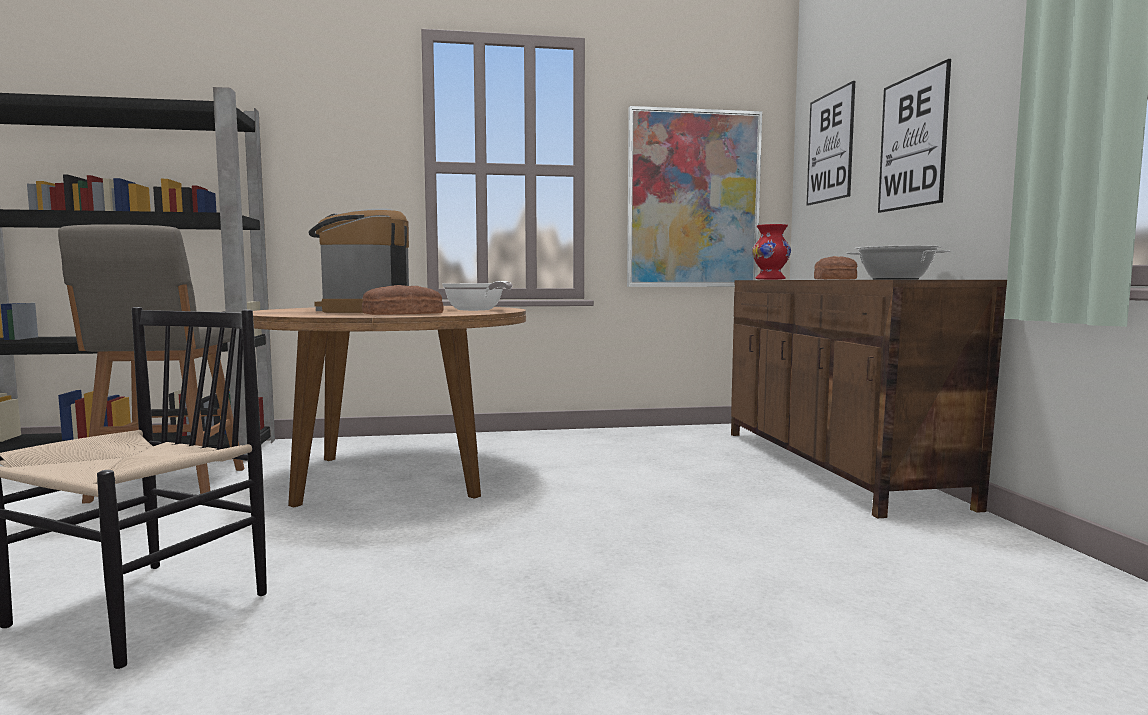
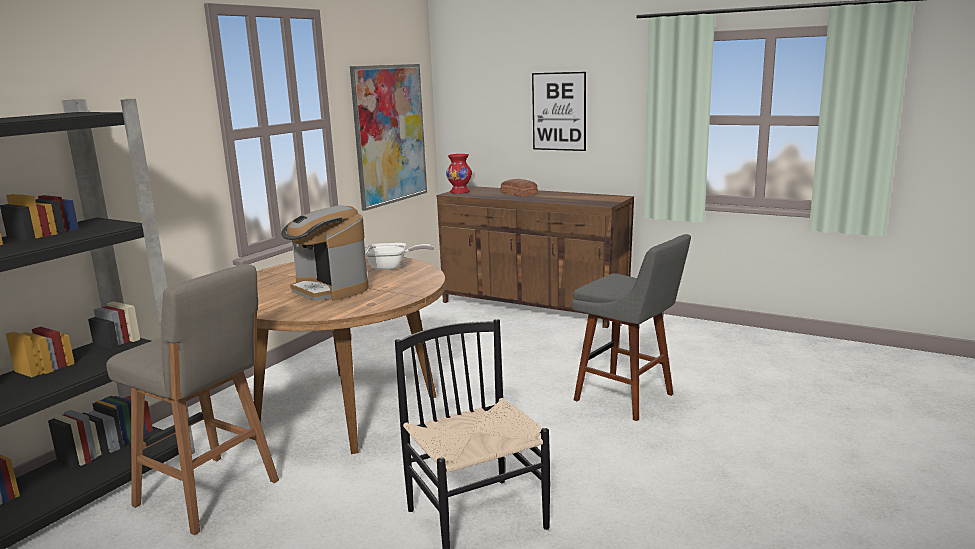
camera: 50 degrees left, 10 degrees up
bread [362,285,443,315] -> none
picture [807,81,855,206] -> none
cooking pot [846,245,951,280] -> none
none -> grey stool [571,234,691,421]

